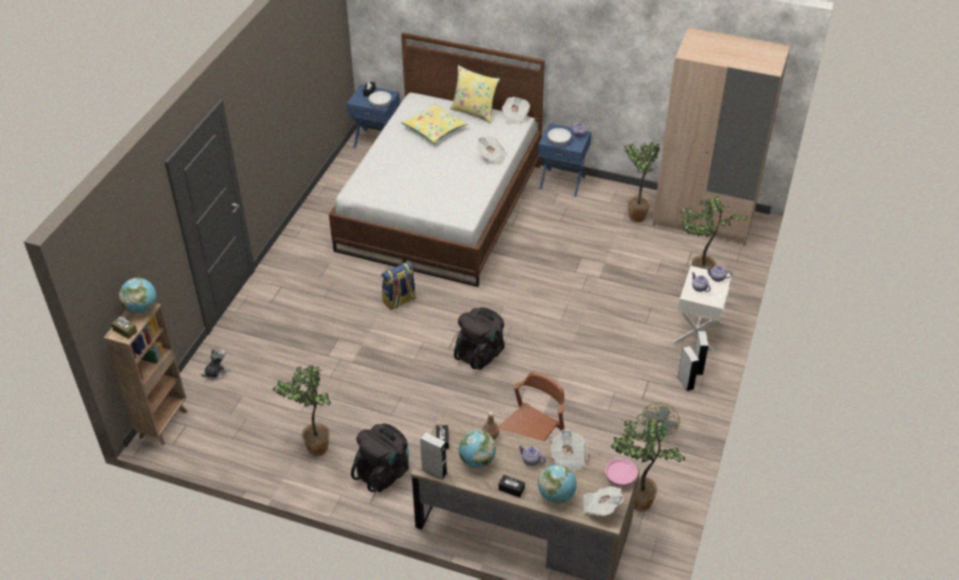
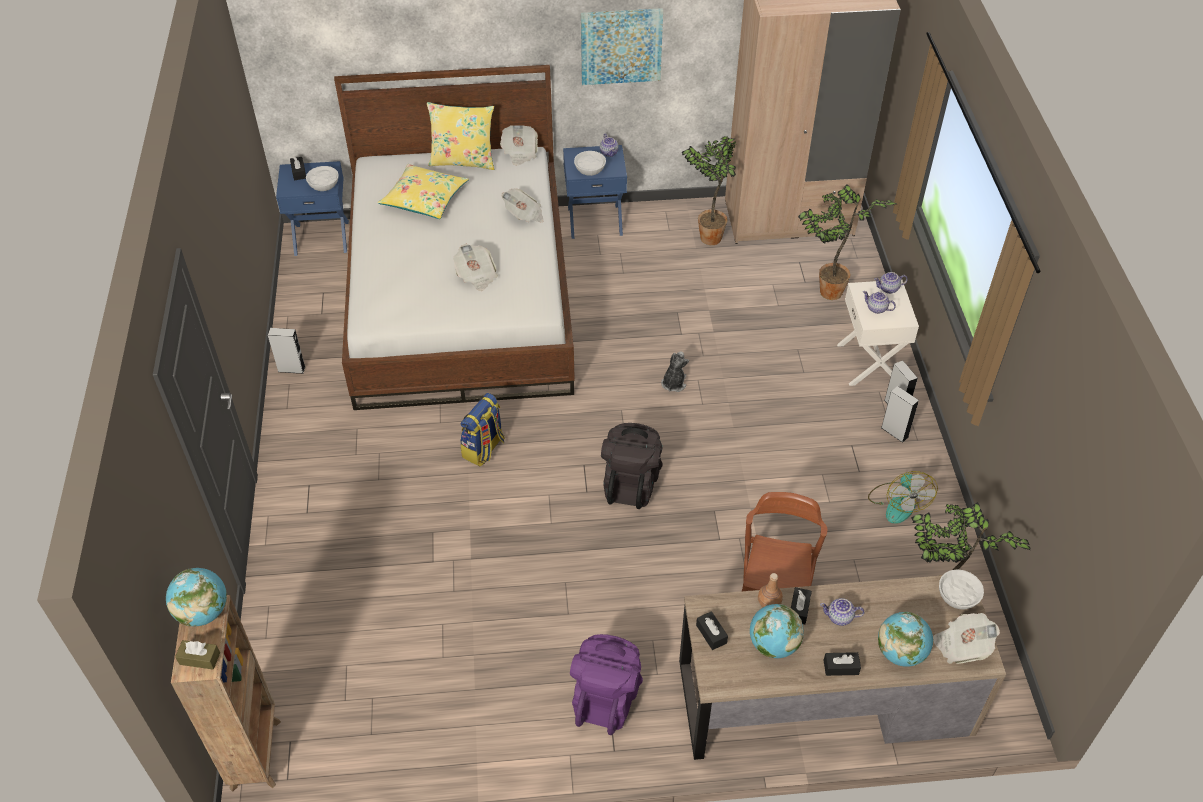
camera: 25 degrees left, 5 degrees up
plush toy [201,349,229,380] -> plush toy moved to [661,351,689,392]
potted plant [273,365,331,456] -> none
black backpack [351,423,409,492] -> purple backpack [570,634,643,735]
grey speaker [420,432,447,480] -> grey speaker moved to [268,328,306,374]
newspaper [550,429,587,473] -> newspaper moved to [453,244,498,291]
pink bowl [605,458,637,487] -> white bowl [939,569,984,609]
none -> picture [581,8,663,85]
none -> black tissue box [791,587,812,624]

